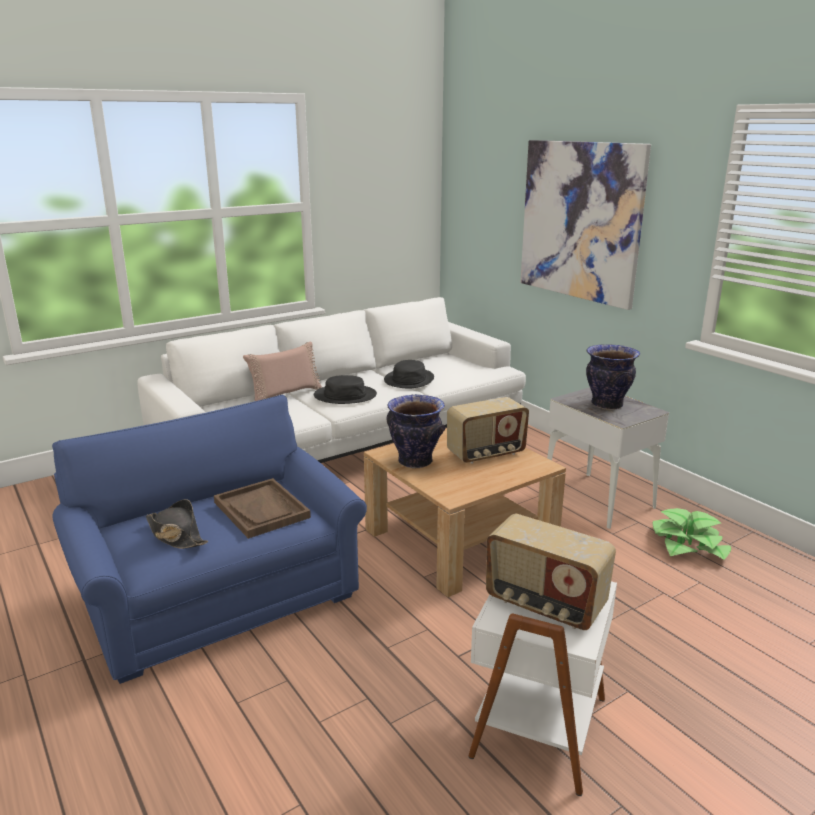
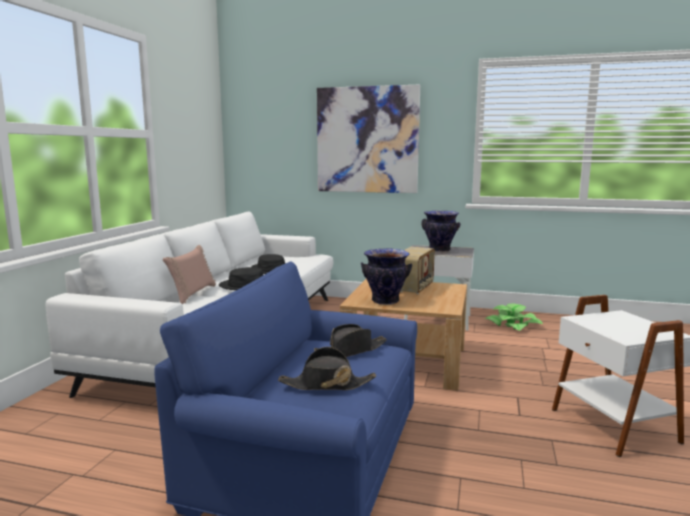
camera: 40 degrees left, 10 degrees down
brown tray [214,478,311,539] -> black hat [314,324,387,357]
radio [486,514,616,630] -> none

